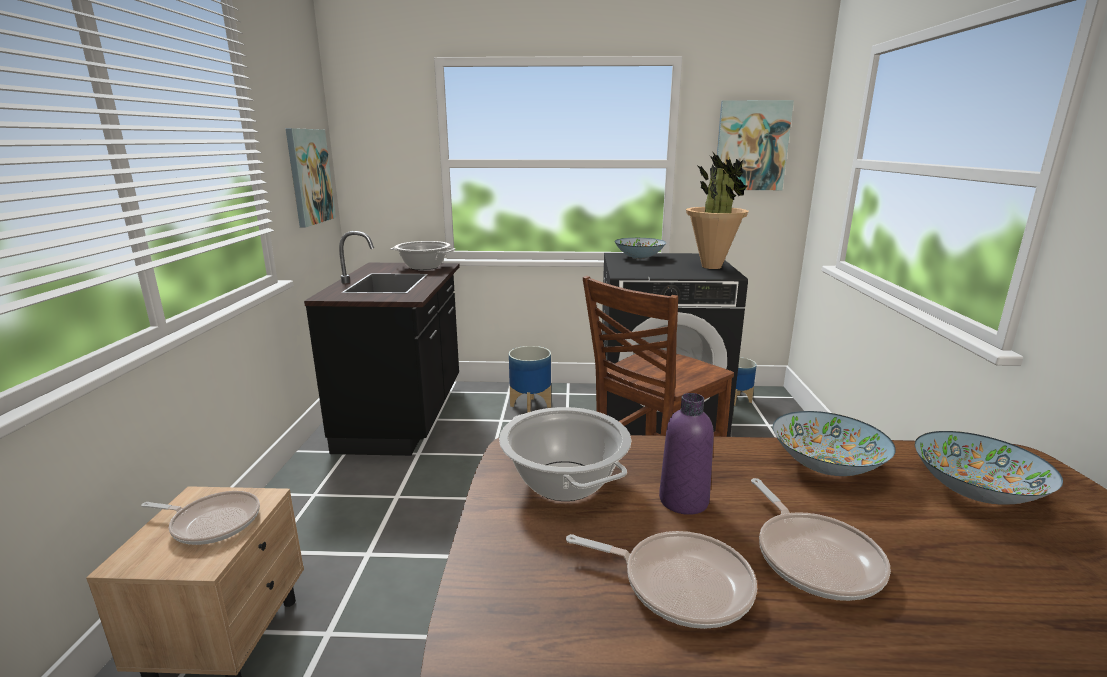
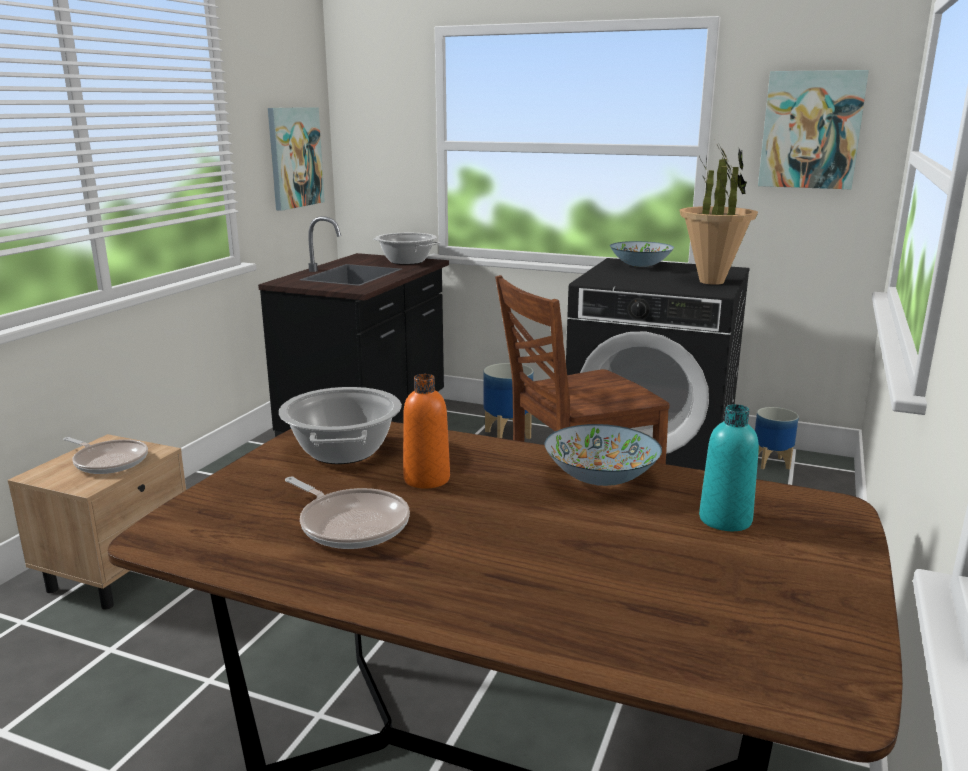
camera: 20 degrees right, 0 degrees up
purple bottle [659,393,714,515] -> orange bottle [403,374,450,489]
frying pan [751,478,891,601] -> none
bowl [915,431,1063,505] -> turquoise bottle [699,404,759,531]

